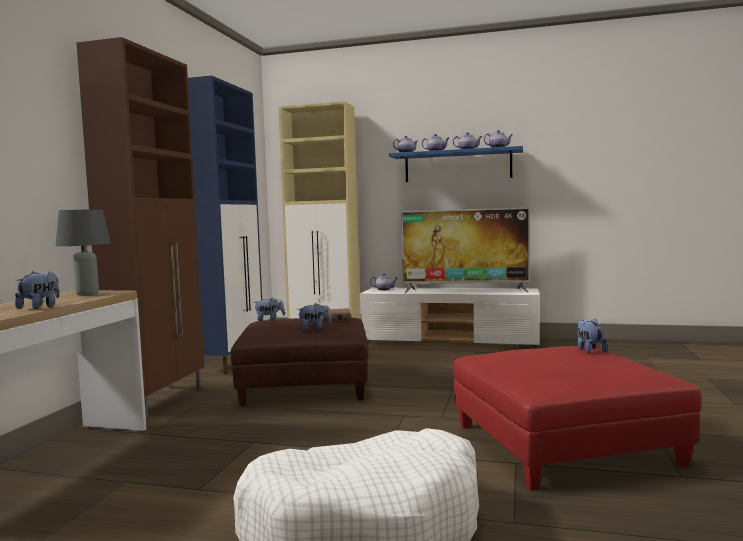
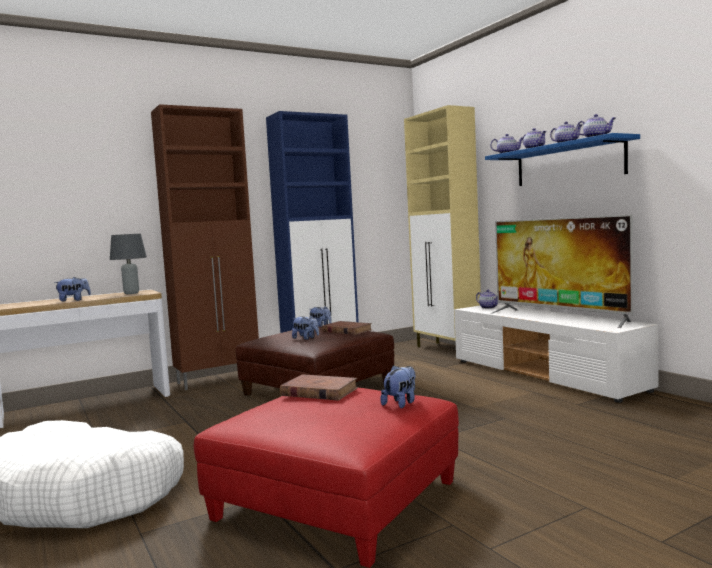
camera: 45 degrees right, 0 degrees up
none -> brown book [280,374,358,401]

